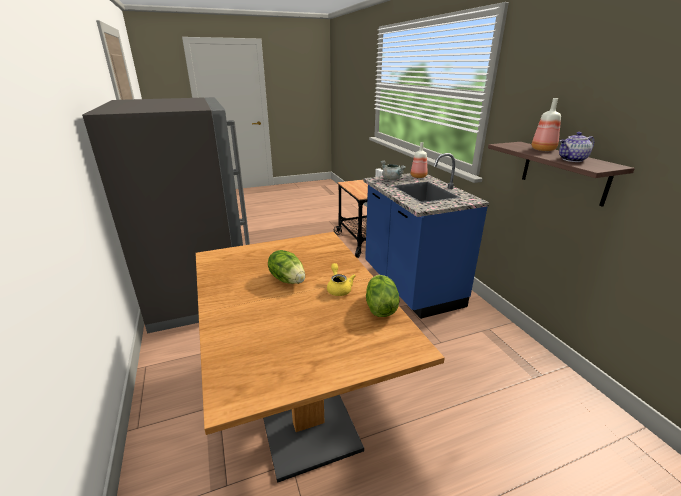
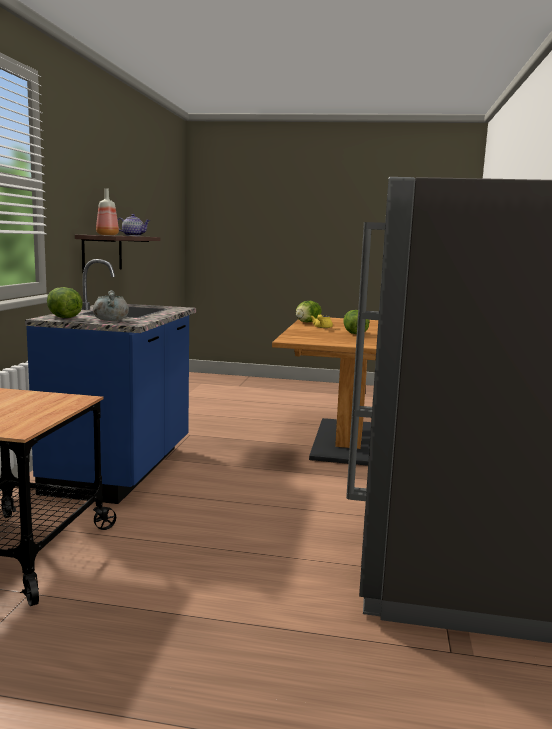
camera: 150 degrees left, 15 degrees down
bottle [411,142,427,178] -> lettuce [47,287,82,318]

